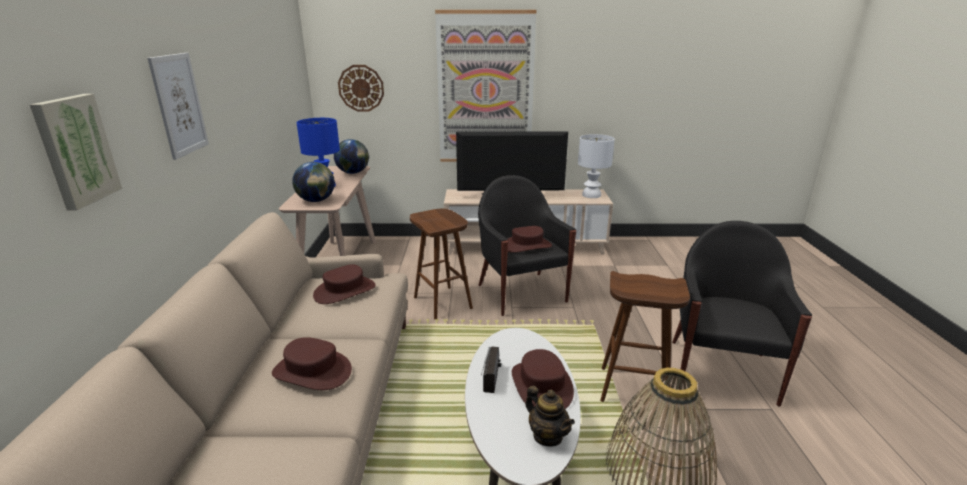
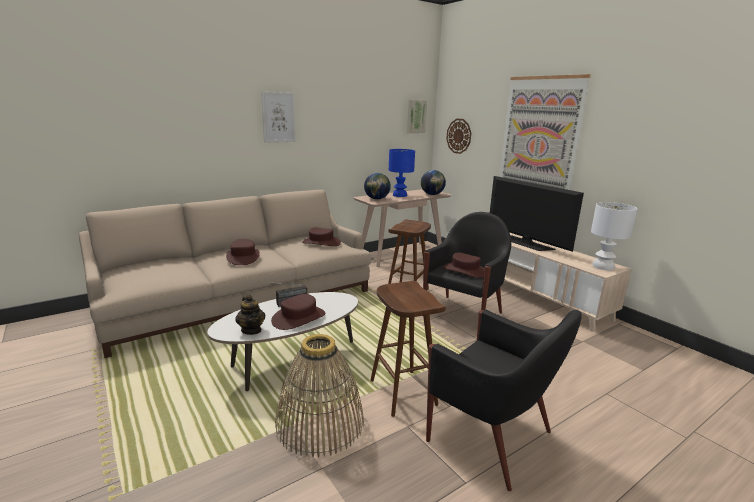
camera: 55 degrees right, 5 degrees down
picture [30,94,122,210] -> picture moved to [407,100,427,134]
teapot [526,386,575,447] -> teapot turned 45 degrees counterclockwise [235,295,265,335]
black armchair [672,221,812,406] -> black armchair turned 60 degrees clockwise [426,309,582,491]

